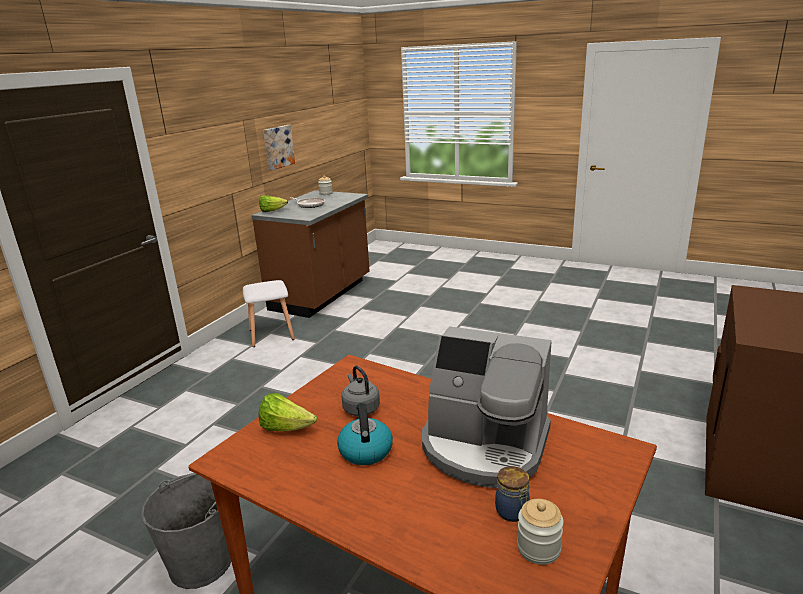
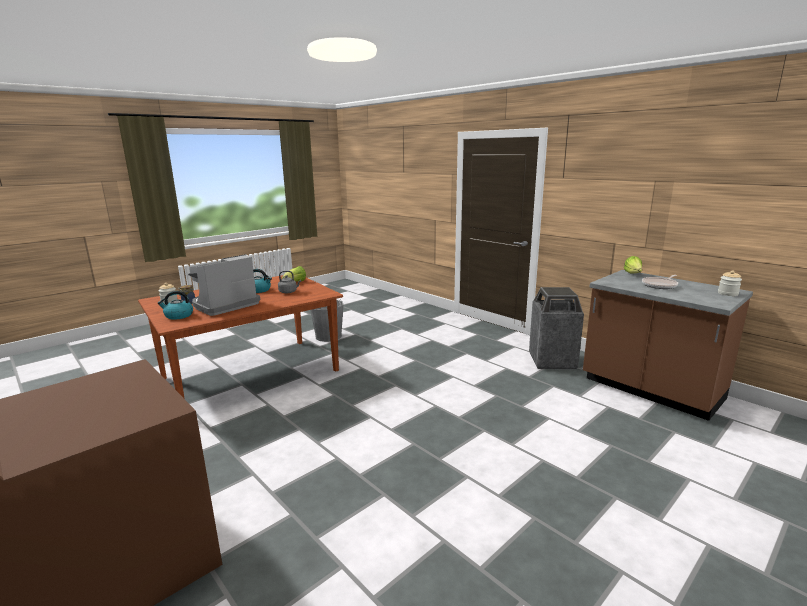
camera: 110 degrees right, 5 degrees down
white stool [243,280,295,347] -> trash can [529,287,584,369]
picture [263,125,295,170] -> none
none -> kettle [157,291,193,320]

